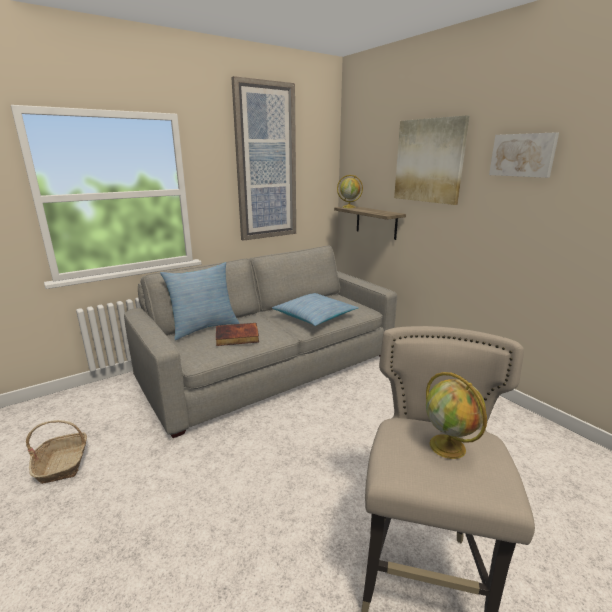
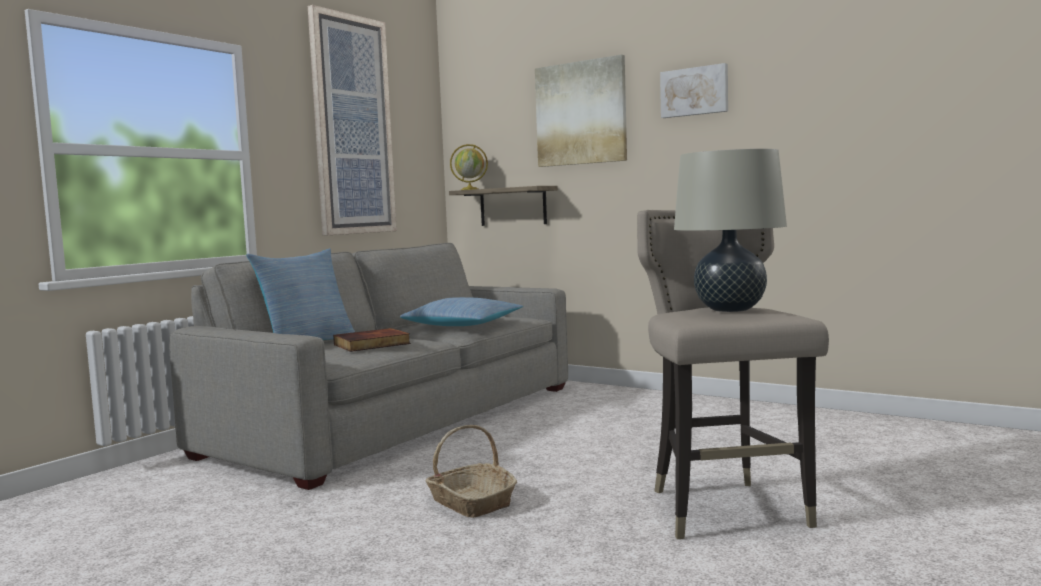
camera: 20 degrees left, 15 degrees down
basket [26,420,87,484] -> basket moved to [426,425,517,518]
globe [426,372,487,459] -> beige table lamp [674,149,787,312]

